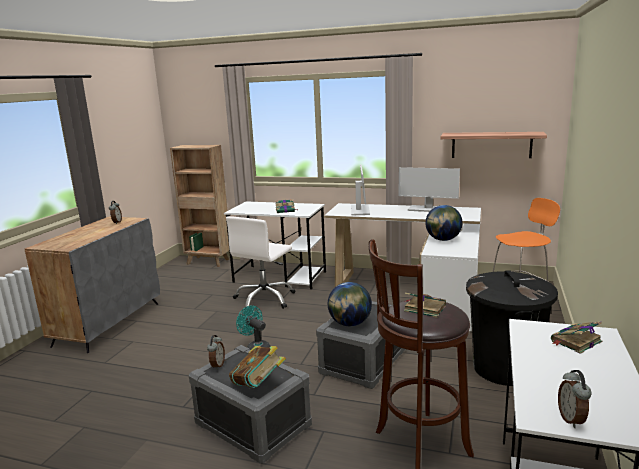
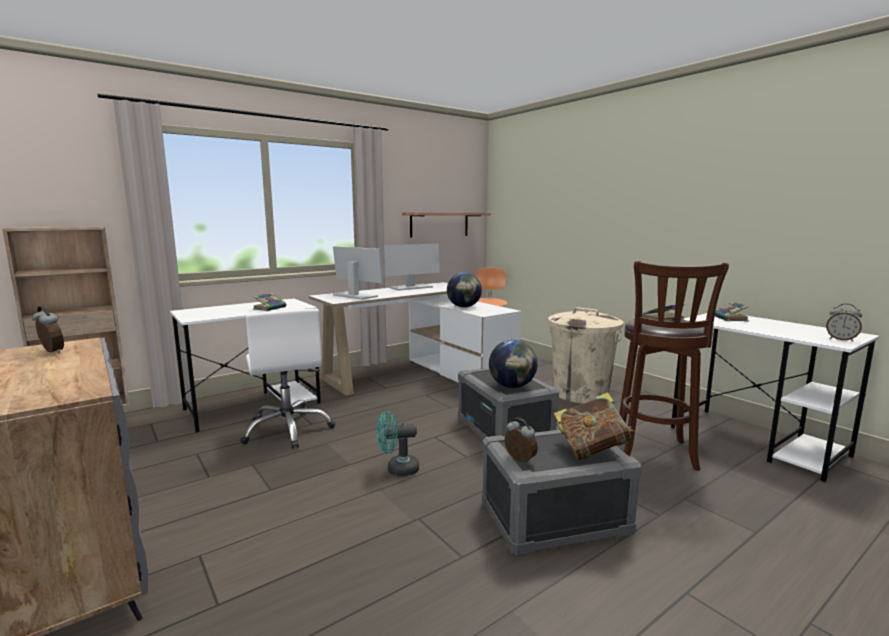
camera: 55 degrees left, 5 degrees down
black trash can [466,270,558,386] -> beige trash can [548,307,623,403]

